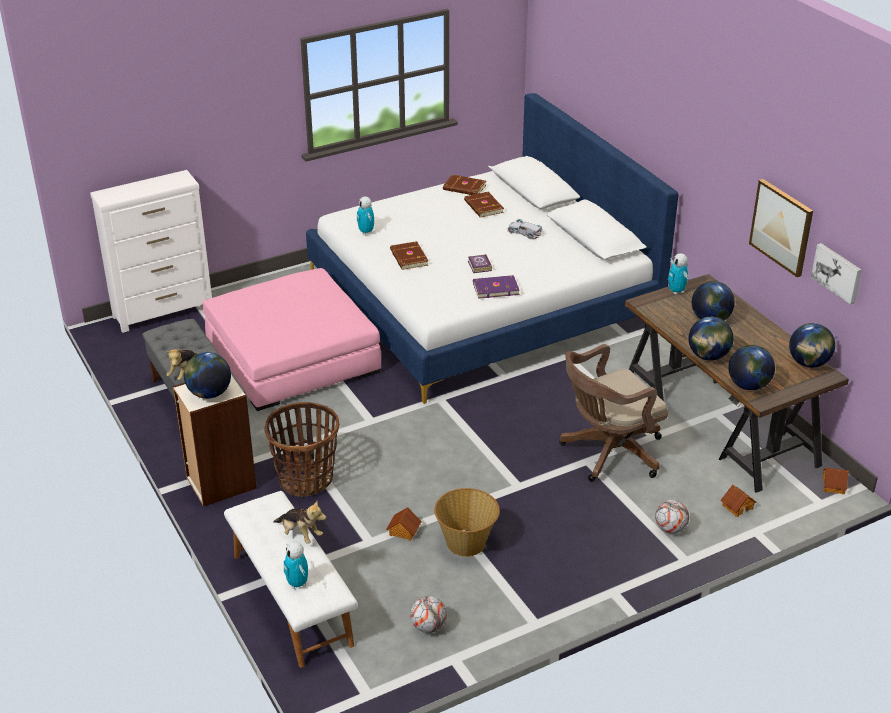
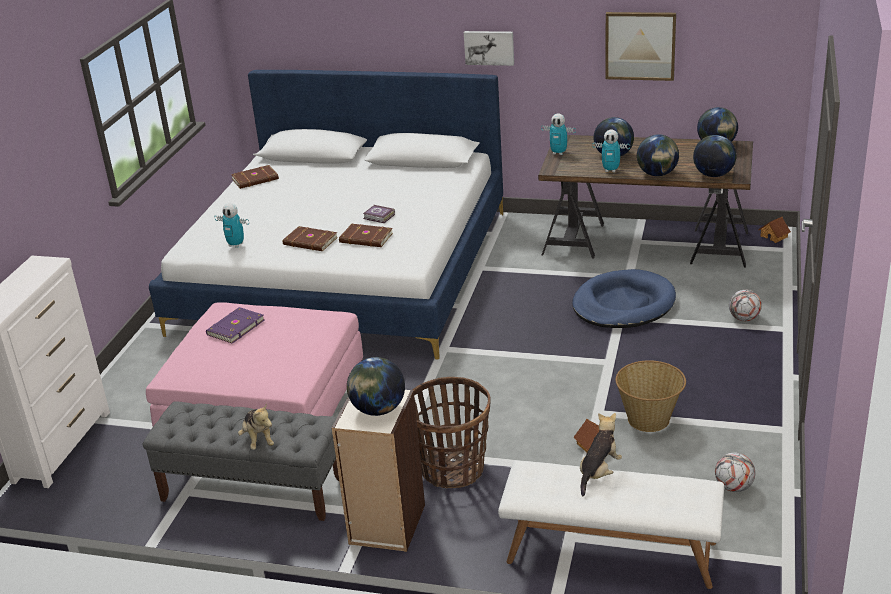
camera: 45 degrees left, 5 degrees down
plush toy [273,500,326,544] -> plush toy turned 45 degrees counterclockwise [580,413,622,496]
toy robot [284,541,308,589] -> toy robot moved to [592,130,630,172]
brown book [464,192,504,218] -> brown book moved to [339,224,393,247]
purple book [473,275,520,299] -> purple book moved to [206,307,265,344]
white toy car [508,219,542,239] -> none
brown office chair [559,344,668,482] -> blue dog bed [572,269,676,328]
toy house [720,484,757,517] -> none
picture [811,243,862,305] -> picture moved to [464,31,514,66]

